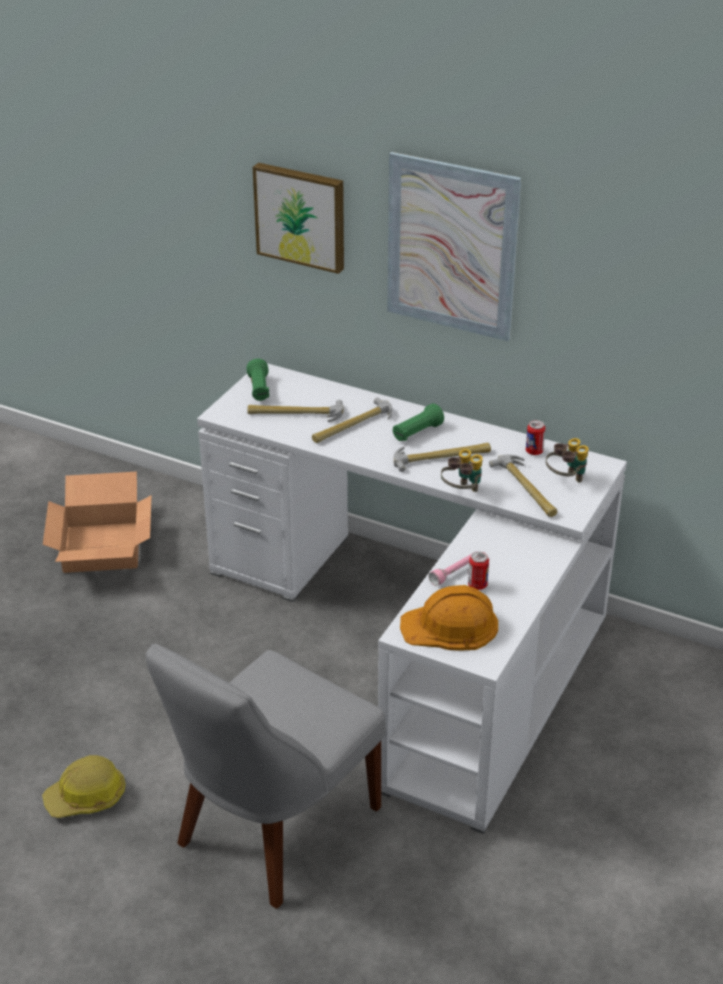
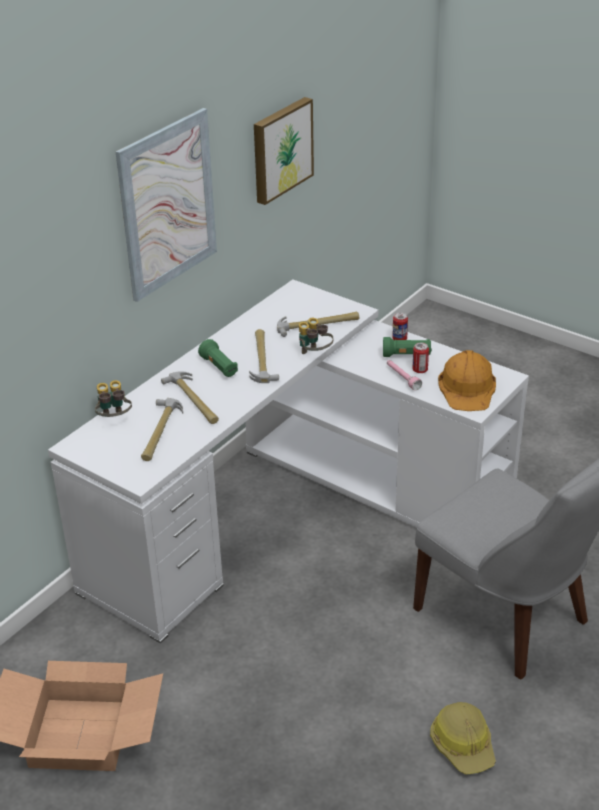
camera: 80 degrees left, 0 degrees up
green flashlight [247,359,269,401] -> green flashlight moved to [383,337,432,357]
picture [253,163,344,274] -> picture moved to [254,97,314,205]
can [526,420,545,455] -> can moved to [392,312,408,340]
binoculars [546,438,589,483] -> binoculars moved to [95,380,132,417]

